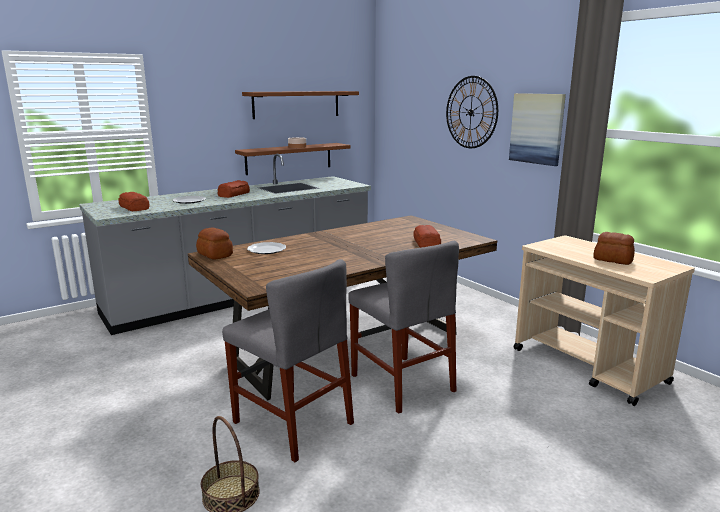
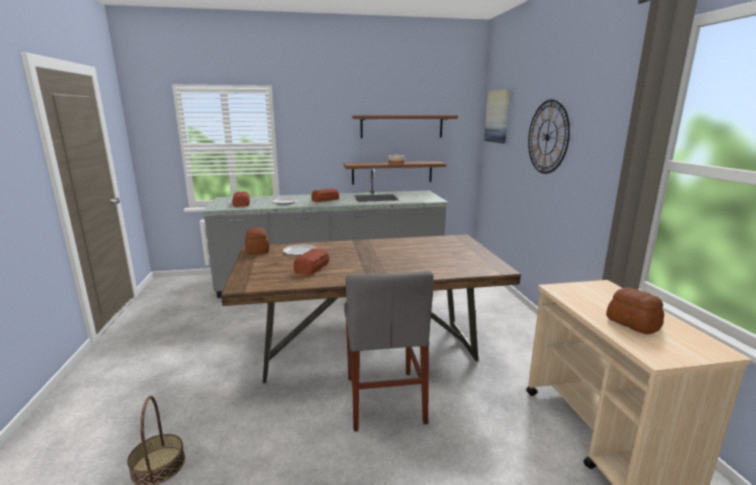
camera: 25 degrees right, 0 degrees up
grey chair [222,259,354,462] -> none
bread [413,225,441,248] -> bread moved to [293,248,329,275]
picture [509,93,566,166] -> picture moved to [484,90,510,143]

